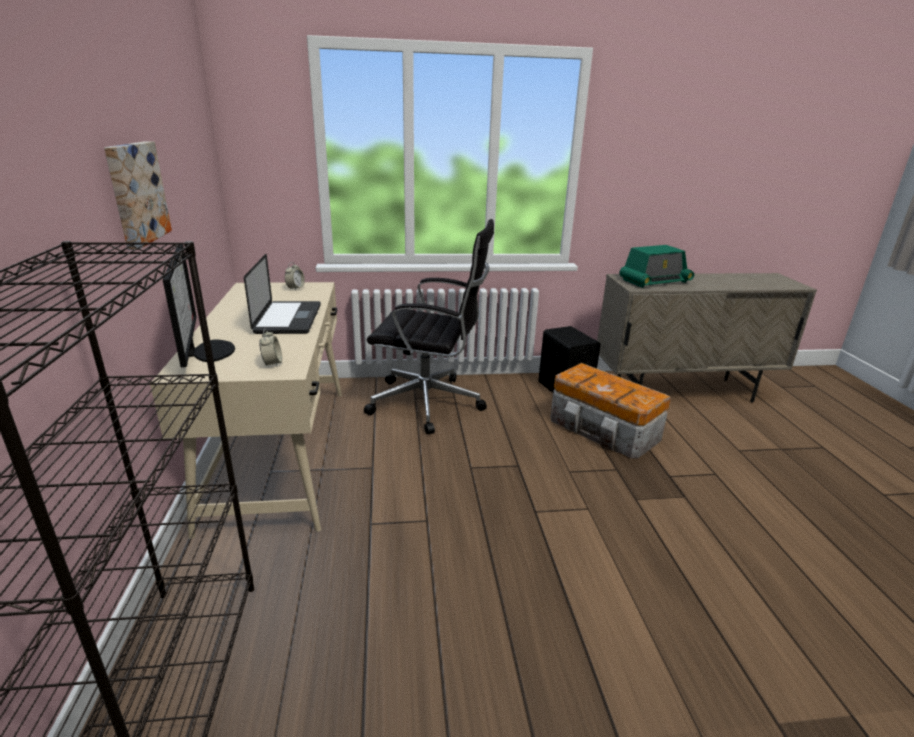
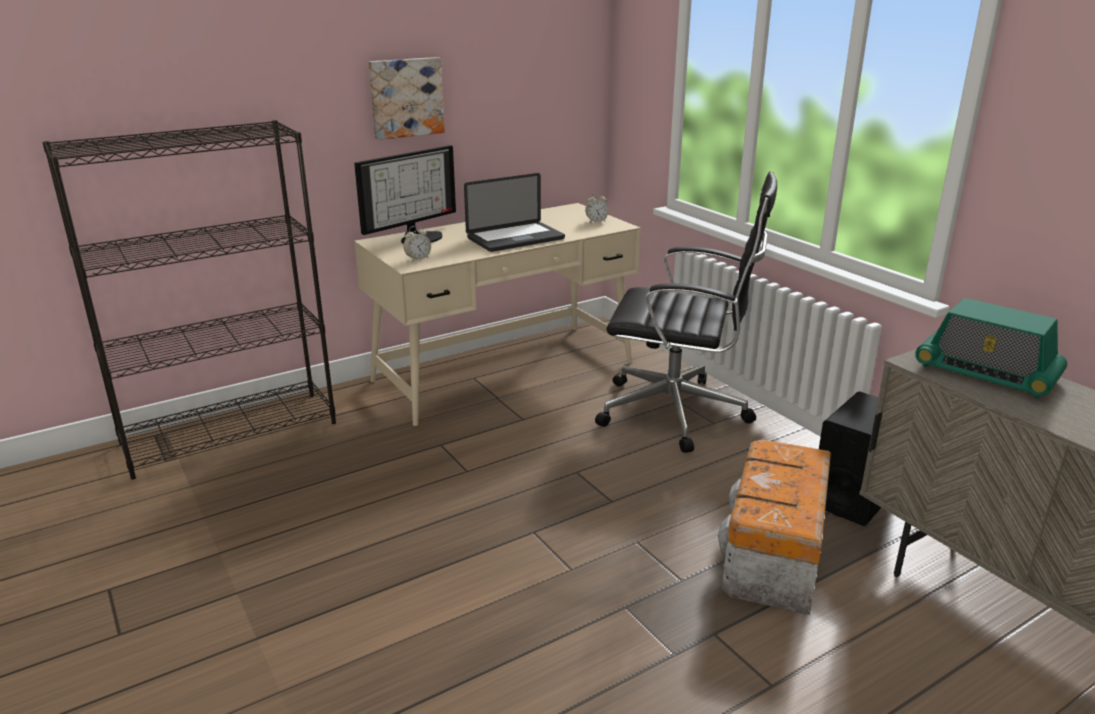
camera: 65 degrees right, 0 degrees up
black office chair [364,219,494,434] -> black office chair turned 60 degrees counterclockwise [595,172,777,453]

